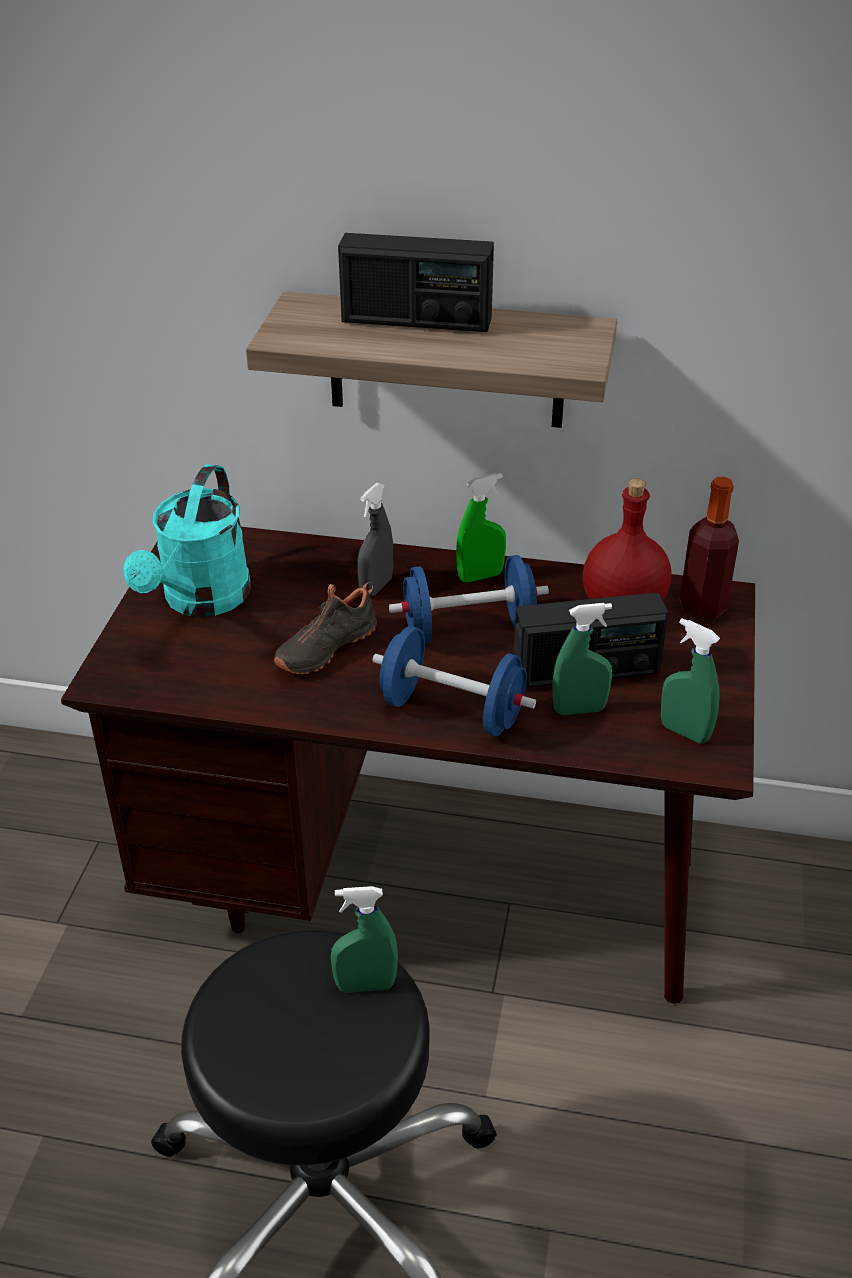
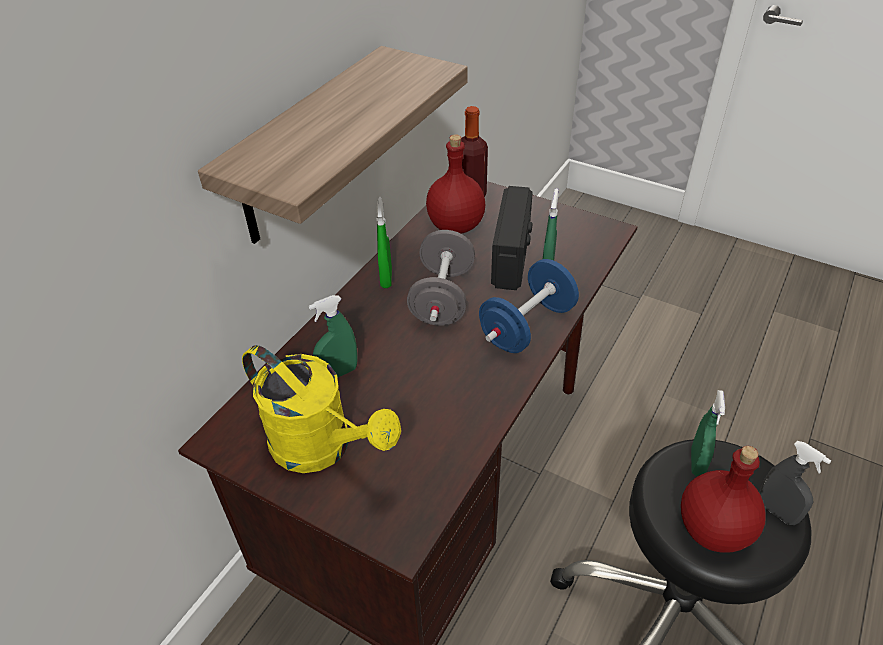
camera: 70 degrees left, 5 degrees up
turquoise watering can [123,464,250,617] -> yellow watering can [242,345,401,473]
black shoe [274,582,377,674] -> none
radio [338,233,494,332] -> none
grey spray bottle [358,483,393,597] -> grey spray bottle moved to [759,441,831,525]
blue dumbbell [389,555,549,643] -> grey dumbbell [407,230,475,326]
green spray bottle [661,618,720,744] -> green spray bottle moved to [309,295,358,378]
none -> red bottle [681,446,766,553]

